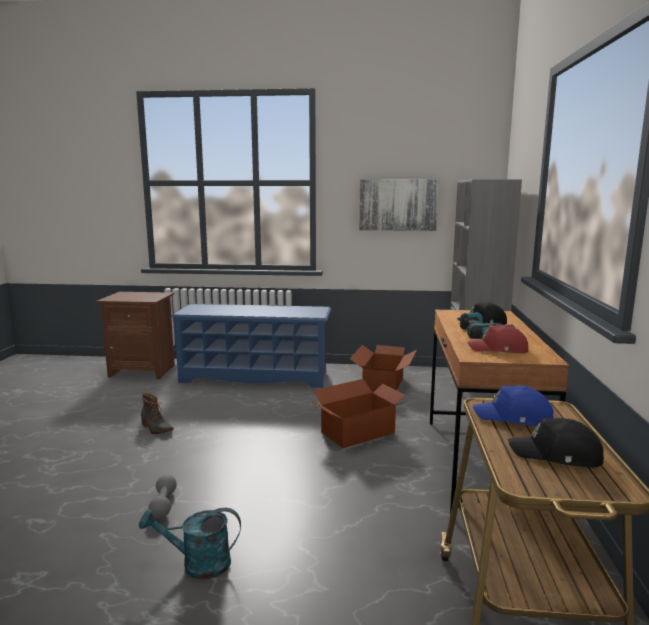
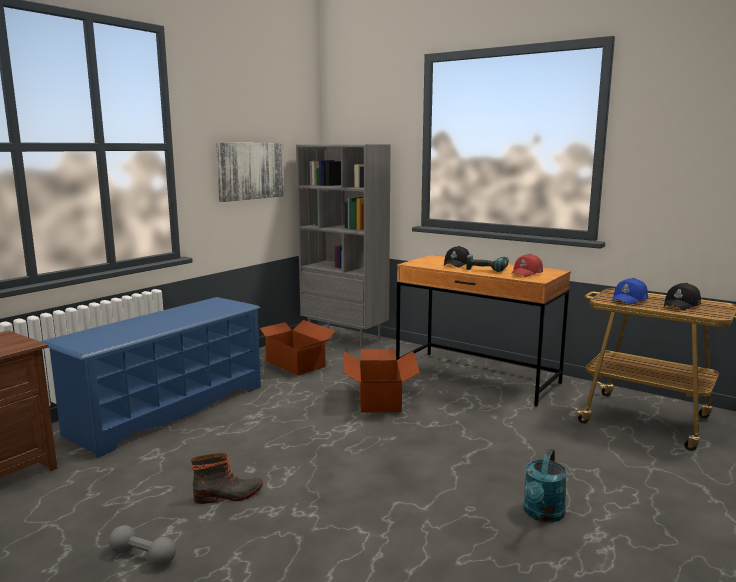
camera: 60 degrees left, 0 degrees up
grey dumbbell [149,474,177,519] -> grey dumbbell moved to [109,525,176,566]

